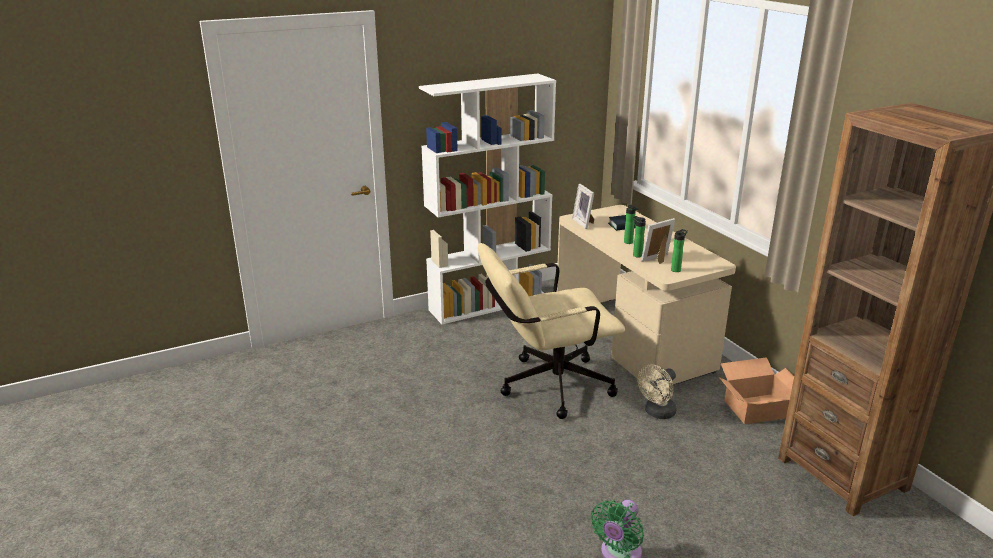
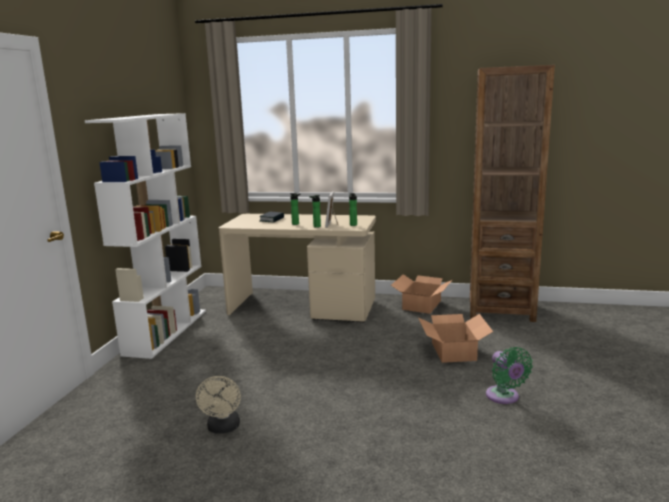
camera: 50 degrees left, 10 degrees down
beige office chair [478,243,625,419] -> none
picture frame [572,184,594,229] -> none
beige fan [638,364,677,419] -> beige fan moved to [196,376,241,434]
none -> cardboard box [418,314,493,363]

